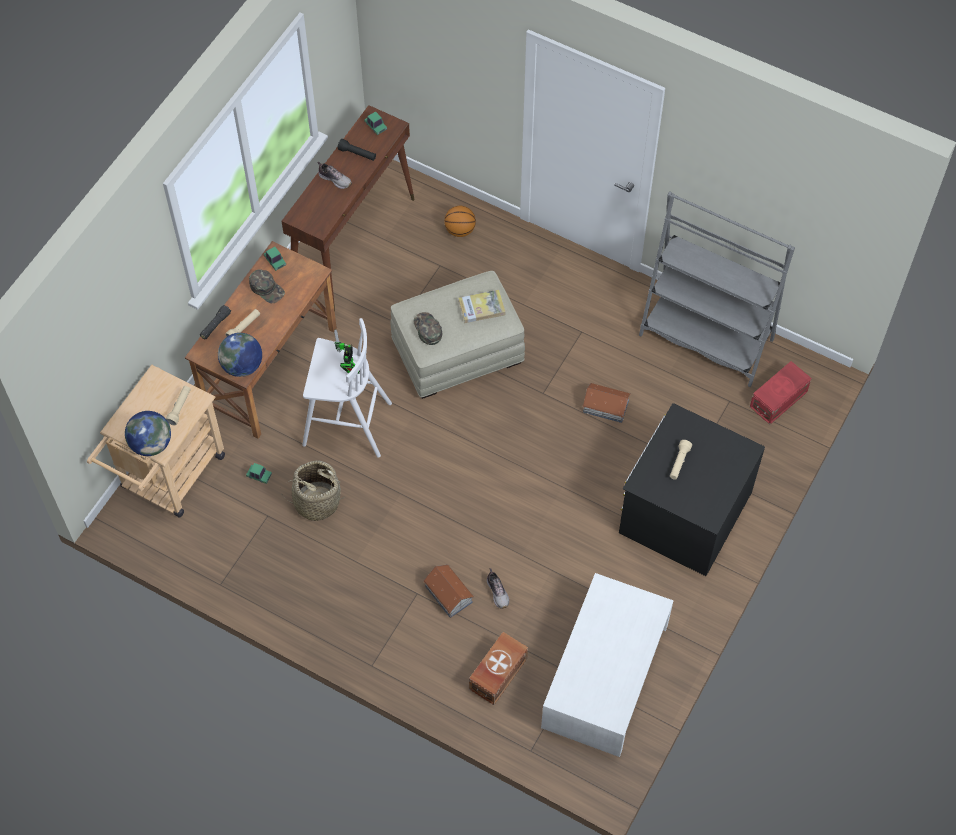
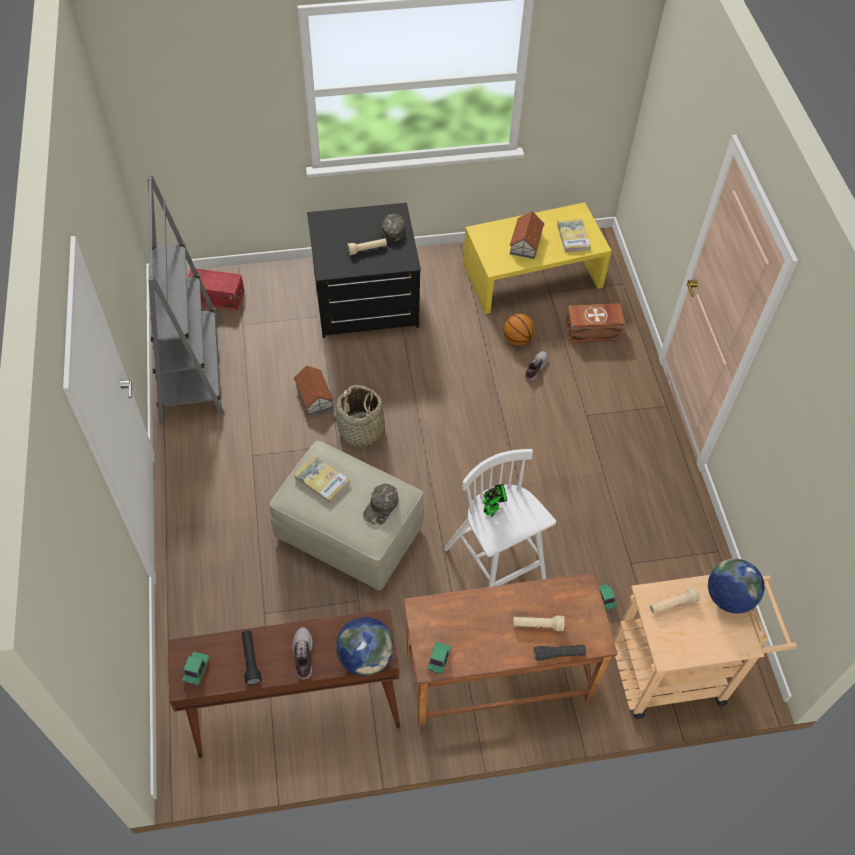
camera: 130 degrees left, 5 degrees down
globe [218,333,262,377] -> globe moved to [336,617,394,676]
green cap [249,269,285,303] -> green cap moved to [382,214,405,242]
basket [282,461,347,521] -> basket moved to [336,385,385,448]
toy house [423,564,474,618] -> toy house moved to [509,211,544,259]
basketball [444,206,476,237] -> basketball moved to [504,314,535,345]
white coffee table [541,573,673,757] -> yellow coffee table [463,202,612,314]
none -> book [557,219,591,253]

